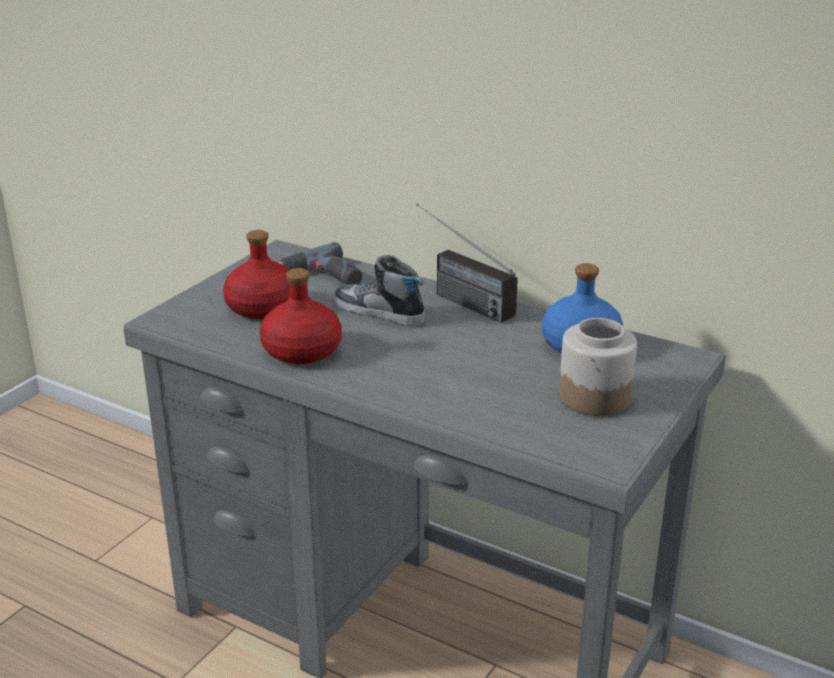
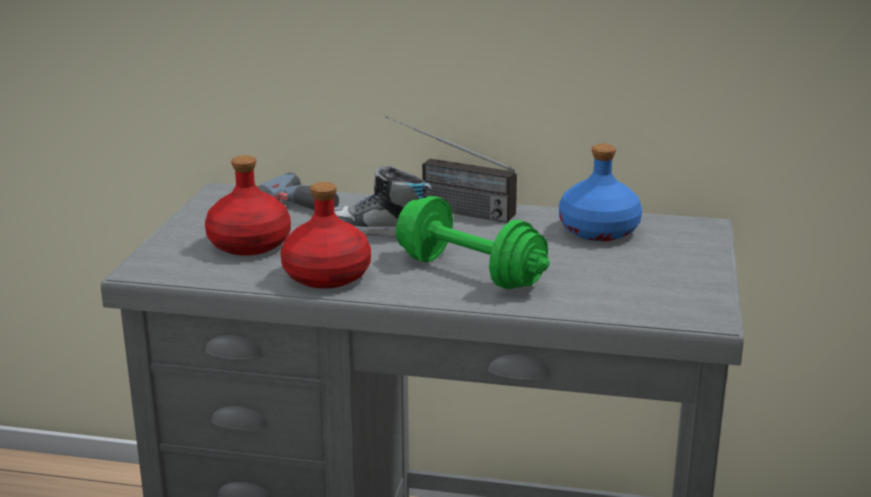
camera: 20 degrees left, 5 degrees down
jar [559,318,637,416] -> none
none -> green dumbbell [396,196,550,289]

